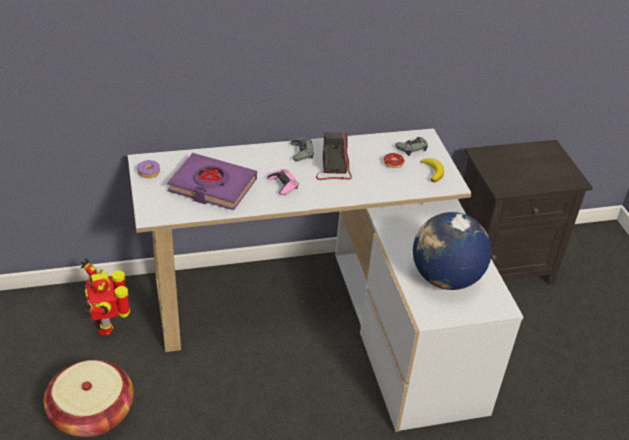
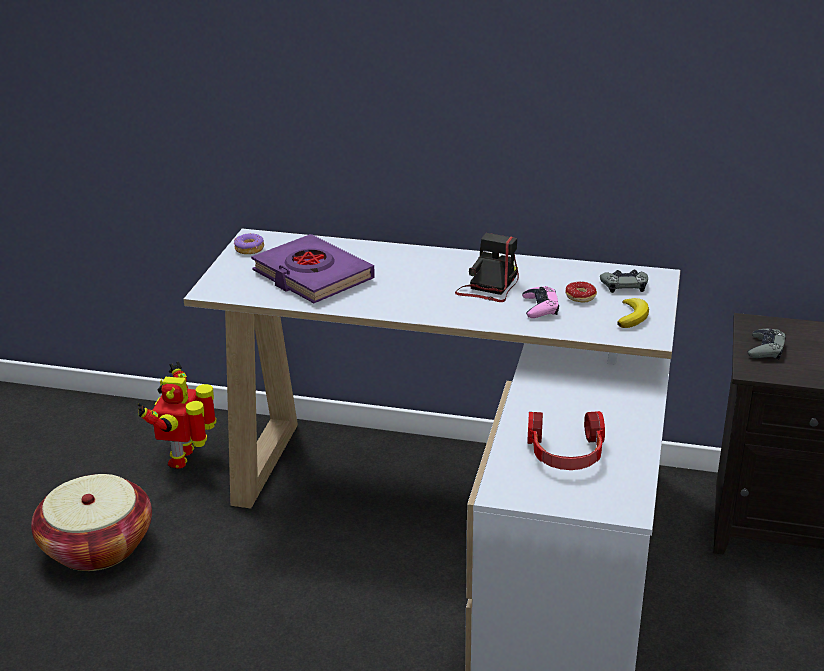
camera: 30 degrees right, 10 degrees down
pink game controller [267,169,299,195] -> pink game controller moved to [522,286,559,318]
grey game controller [290,138,314,161] -> grey game controller moved to [748,329,786,360]
globe [413,212,492,290] -> headphones [527,411,605,470]

